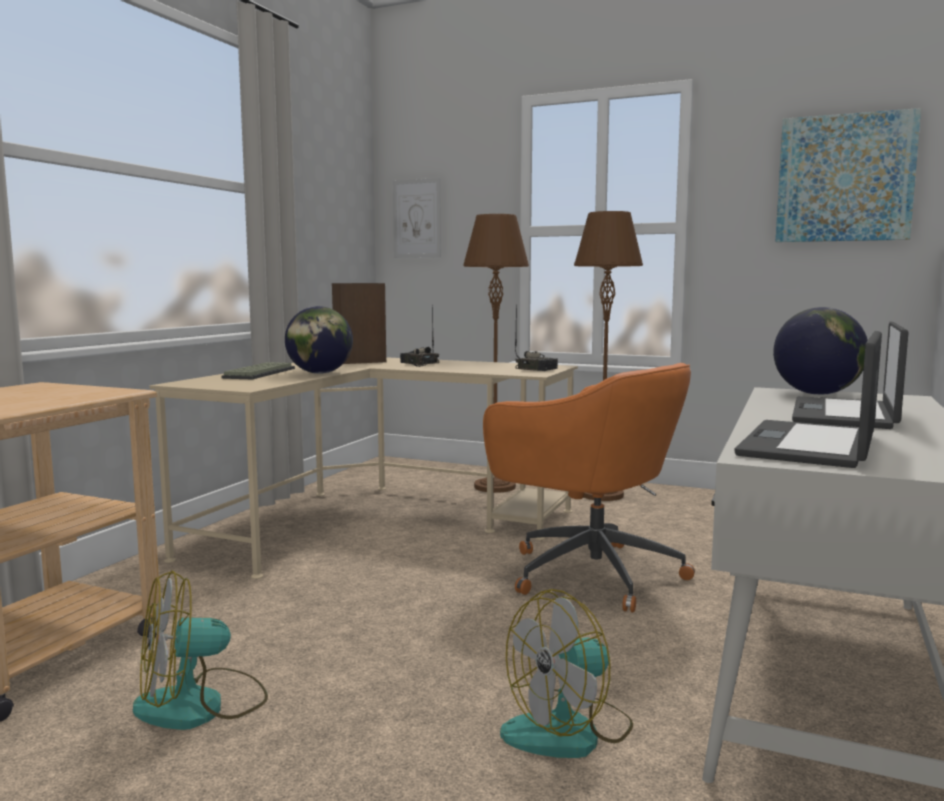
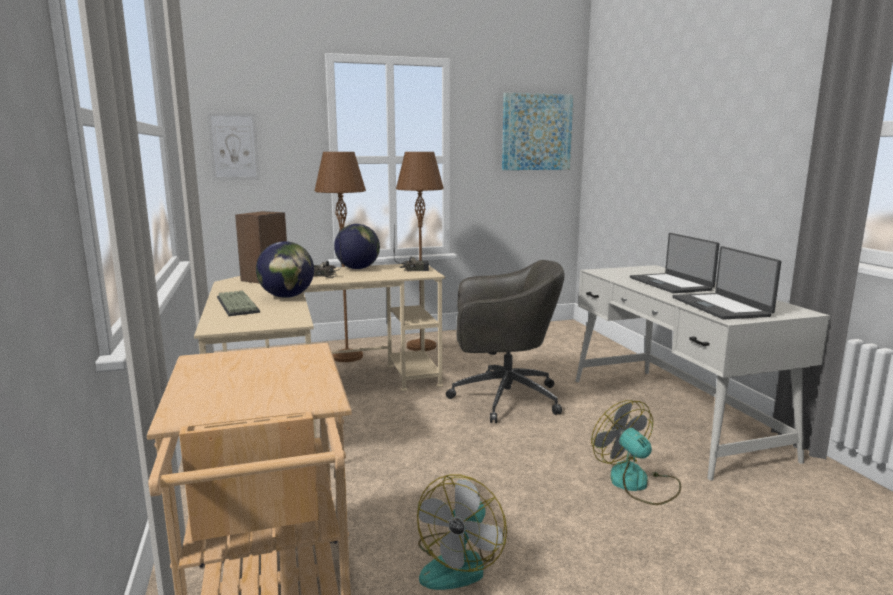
camera: 40 degrees left, 5 degrees up
orange office chair [483,363,695,613] -> grey office chair [446,260,565,423]
fan [500,589,633,758] -> fan turned 135 degrees clockwise [591,400,681,505]
globe [773,307,868,395] -> globe moved to [334,224,380,269]

